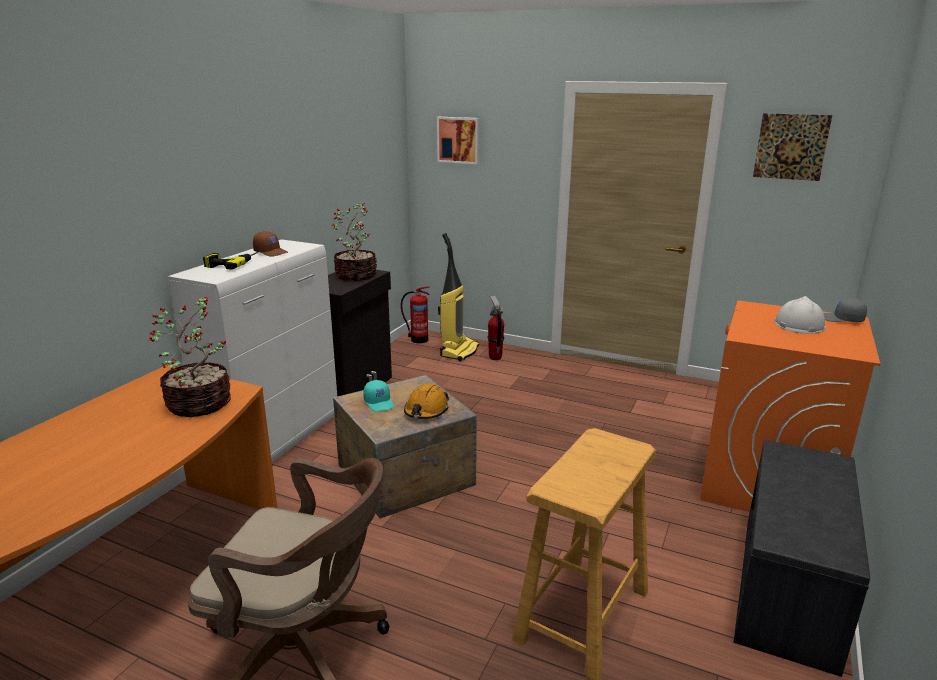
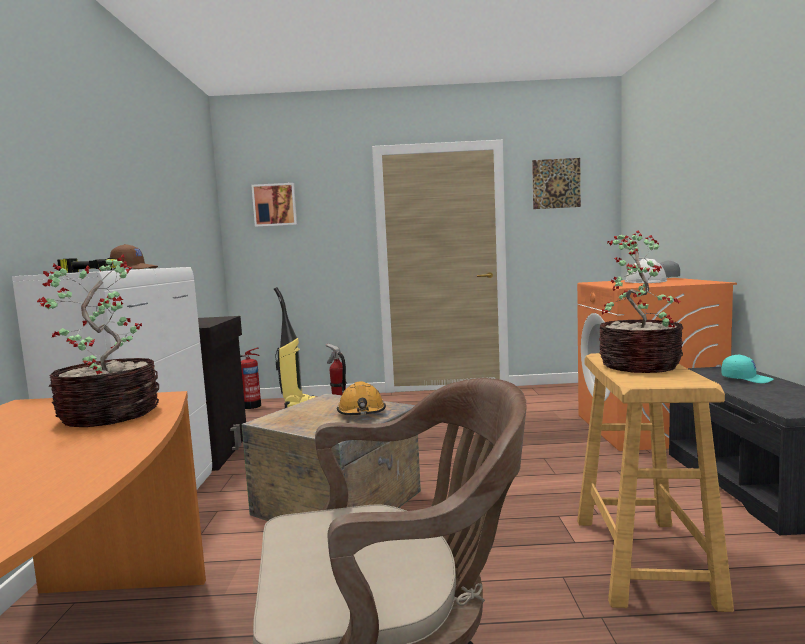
camera: 25 degrees left, 15 degrees down
potted plant [332,203,377,281] -> potted plant moved to [599,230,684,373]
turquoise cap [363,380,394,411] -> turquoise cap moved to [721,355,773,383]

